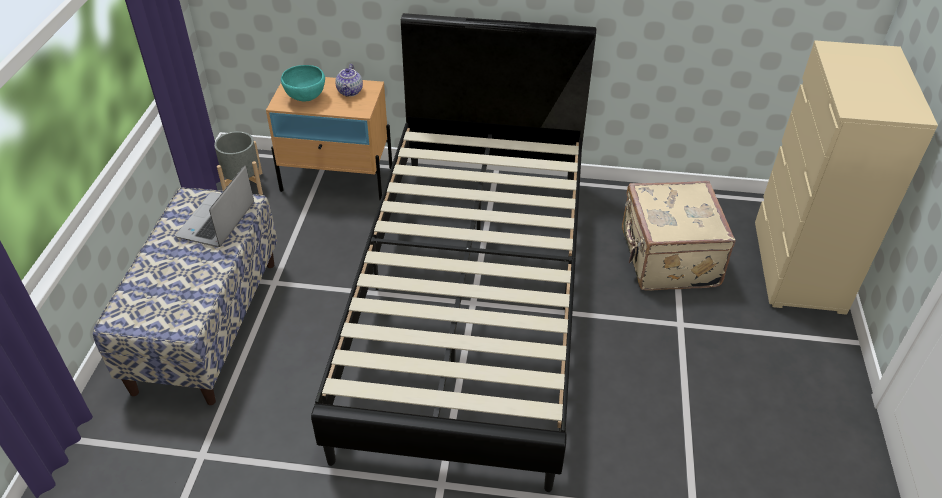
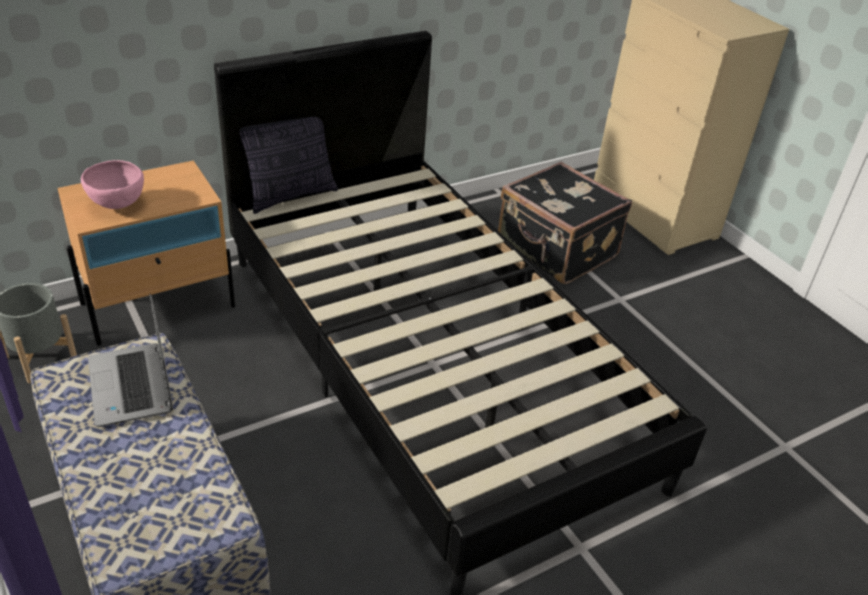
camera: 40 degrees left, 5 degrees down
turquoise bowl [281,65,325,101] -> pink bowl [81,160,144,209]
teapot [335,64,363,97] -> none
beige suitcase [622,181,736,291] -> black suitcase [498,161,632,284]
none -> pillow [239,117,338,214]

